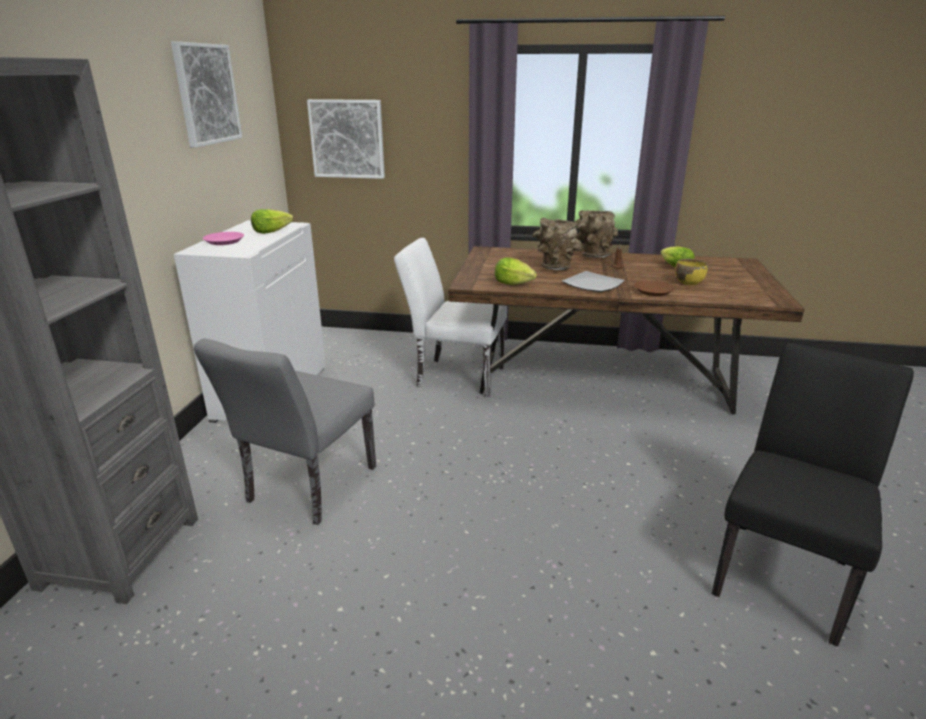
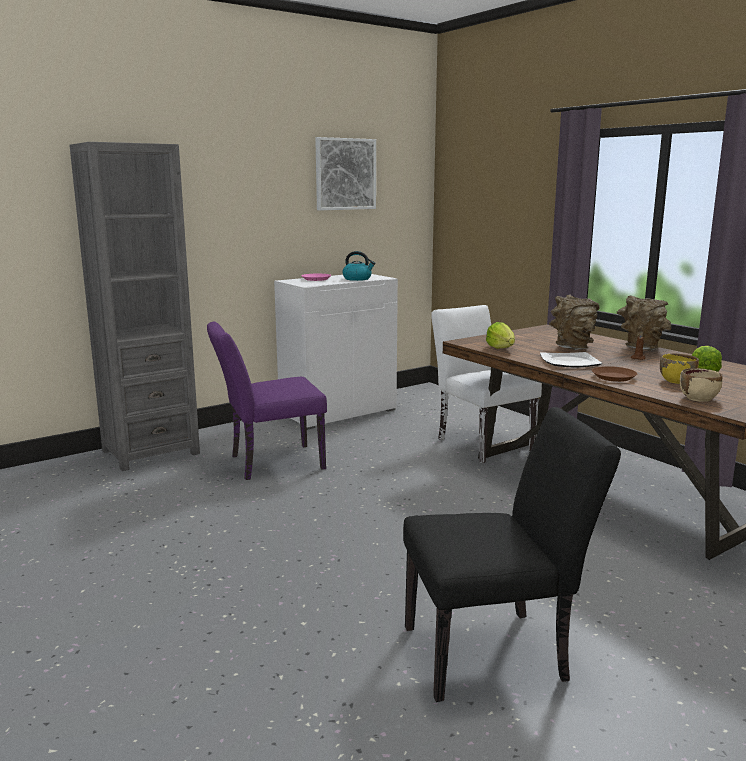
camera: 45 degrees right, 10 degrees down
grey chair [194,339,376,525] -> purple chair [207,322,327,480]
lettuce [251,209,294,234] -> kettle [343,251,375,281]
picture [307,99,385,179] -> none
none -> beige bowl [680,368,723,402]

